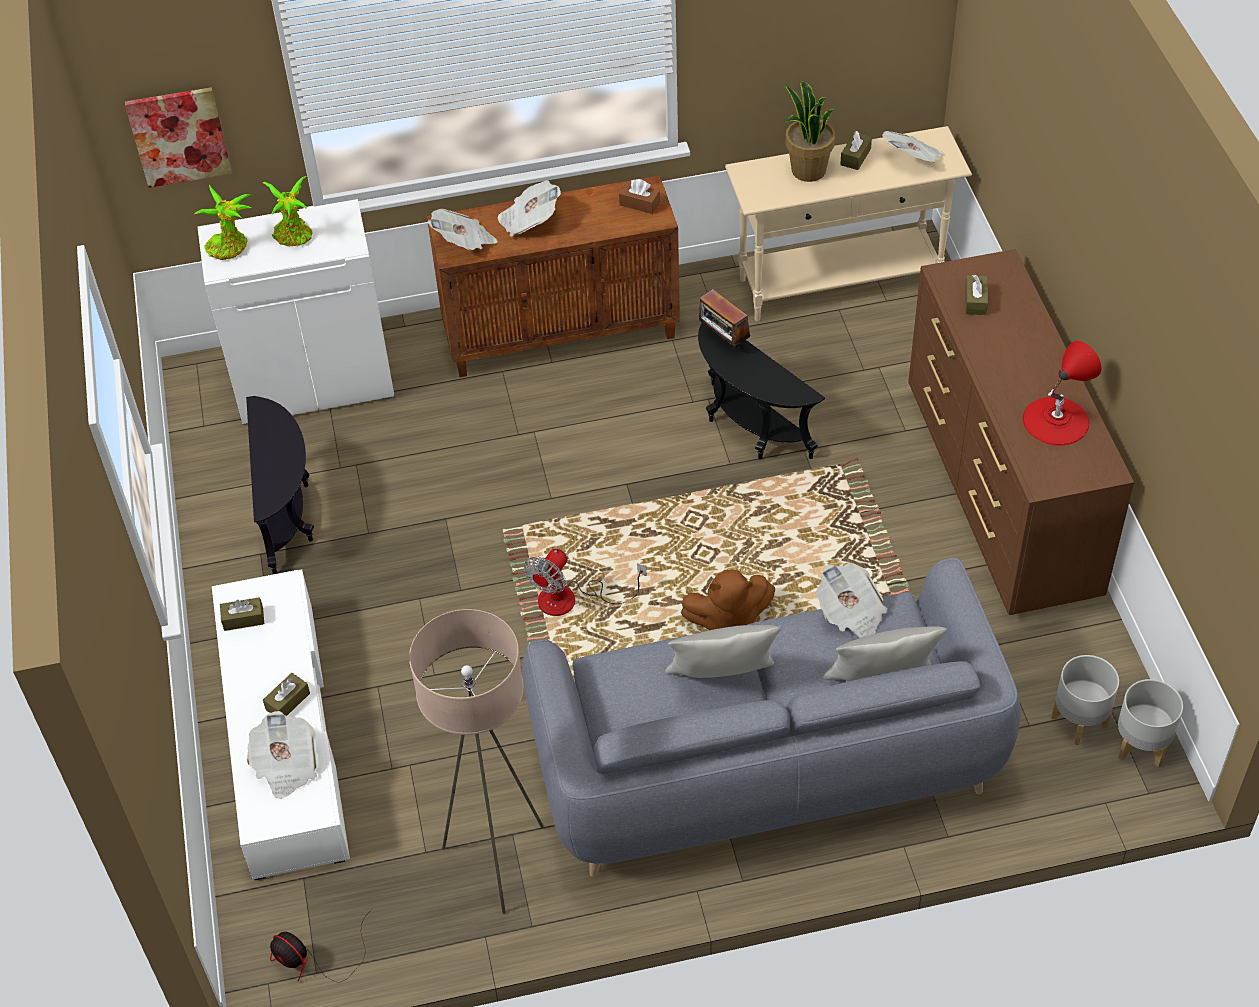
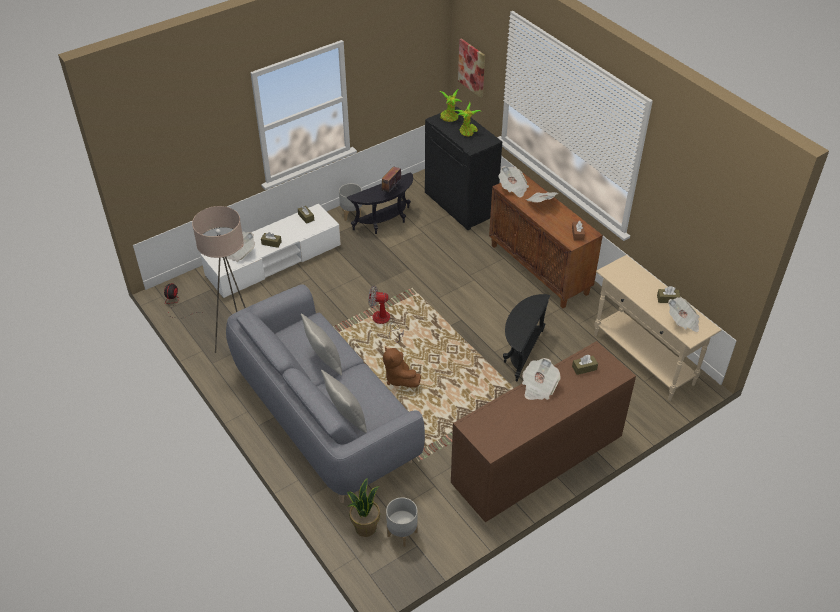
camera: 65 degrees right, 5 degrees down
white cabinet [197,199,395,425] -> black cabinet [425,106,502,230]
radio [699,289,751,348] -> radio moved to [381,167,402,193]
potted plant [785,81,835,182] -> potted plant moved to [347,478,380,537]
newspaper [816,564,887,638] -> newspaper moved to [522,358,560,400]
red table lamp [1023,341,1101,446] -> none
grey planter [1118,679,1183,767] -> grey planter moved to [339,183,362,221]

